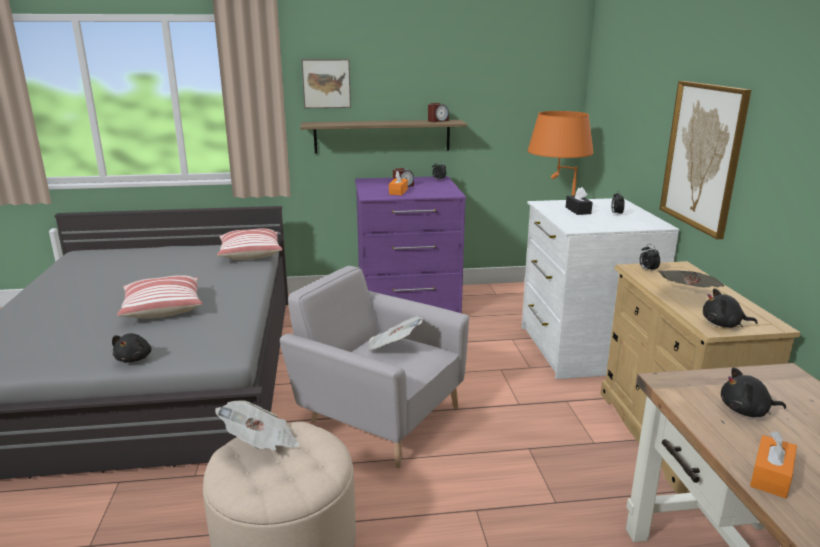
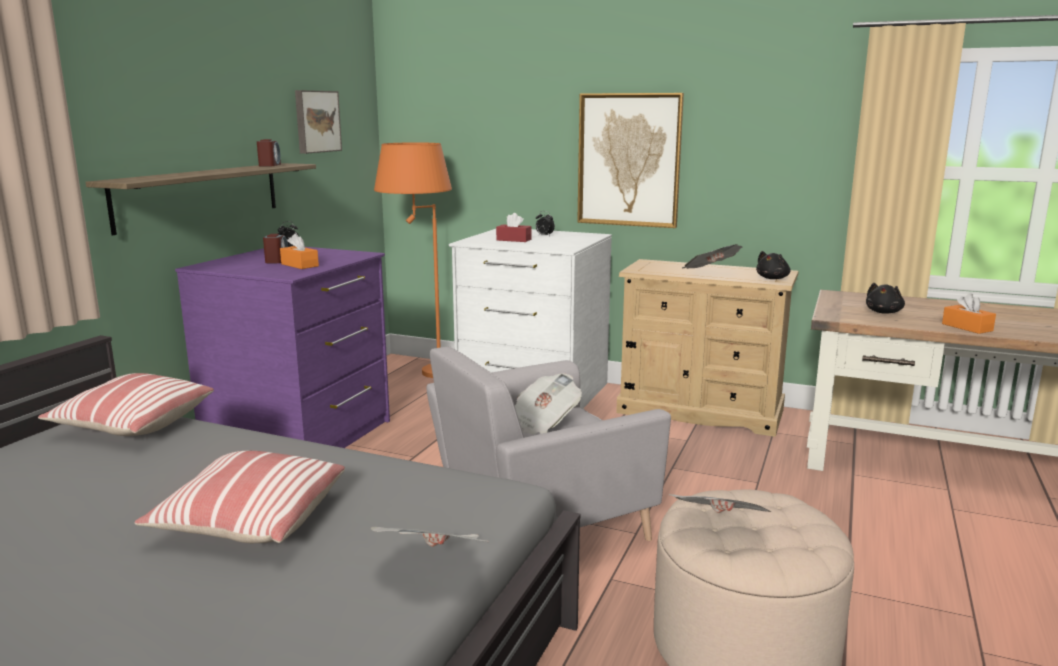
camera: 60 degrees left, 5 degrees down
black plush toy [112,333,151,362] -> newspaper [370,527,490,547]
picture [302,59,351,108] -> picture moved to [295,90,342,154]
black tissue box [566,187,593,215] -> red tissue box [496,213,531,242]
alarm clock [639,244,660,272] -> none

